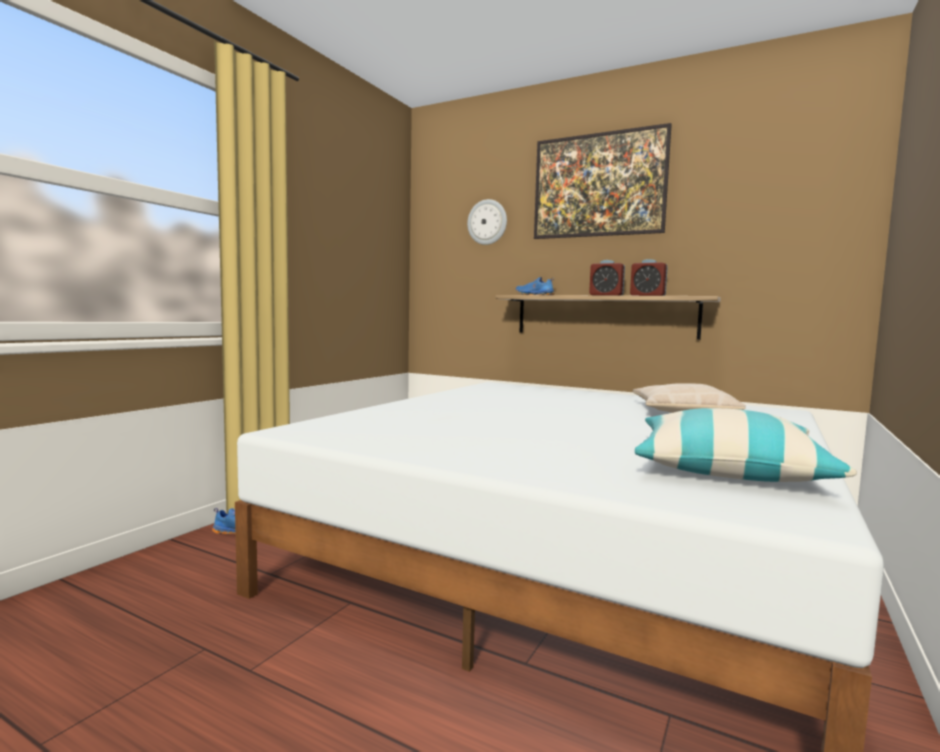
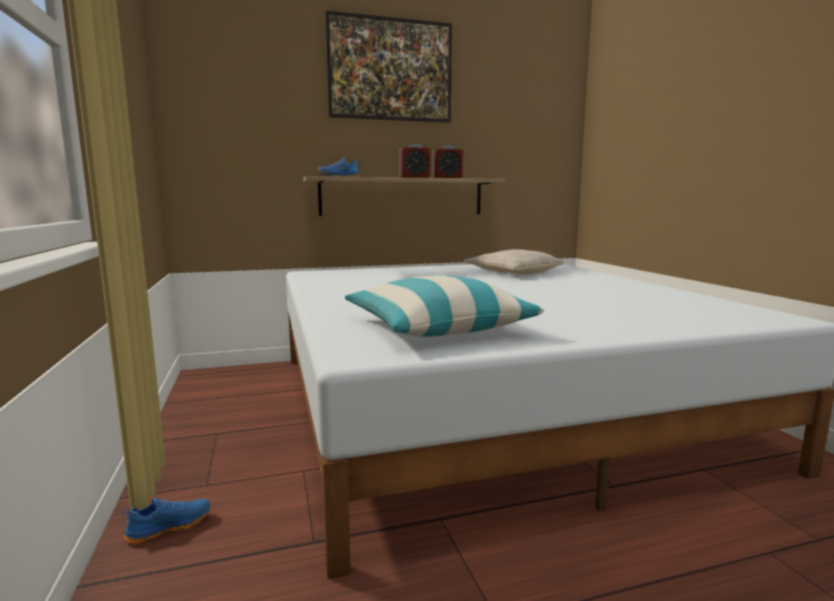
camera: 45 degrees left, 5 degrees up
wall clock [467,199,507,245] -> none
pillow [635,408,857,482] -> pillow moved to [345,275,544,337]

